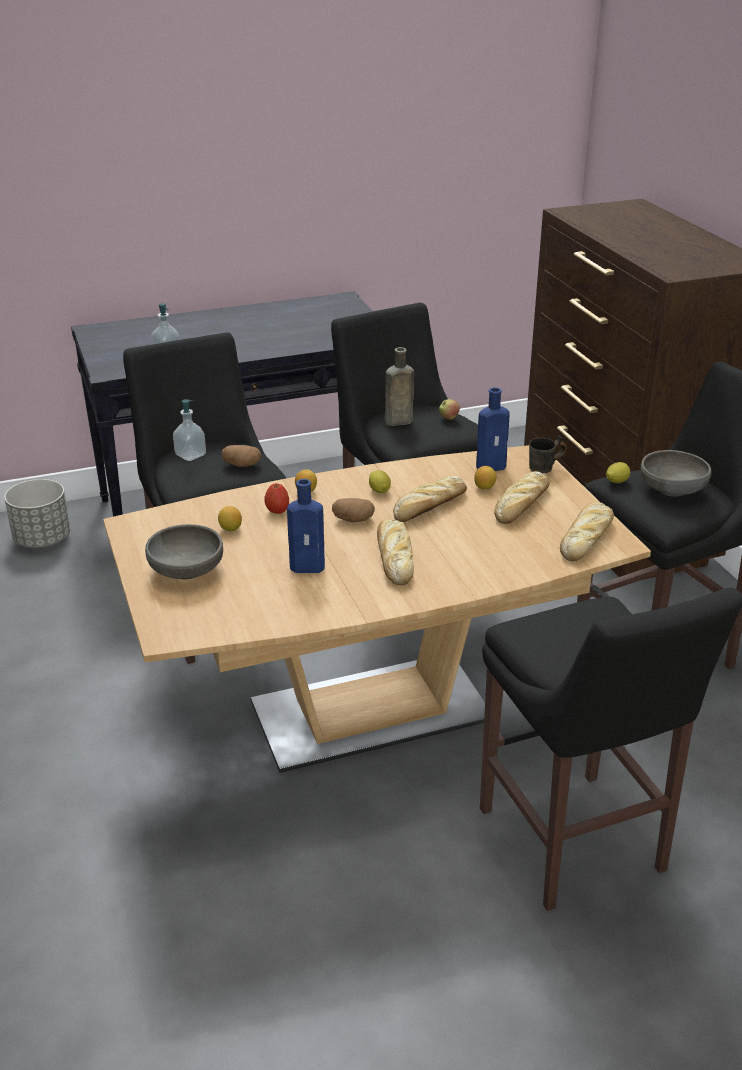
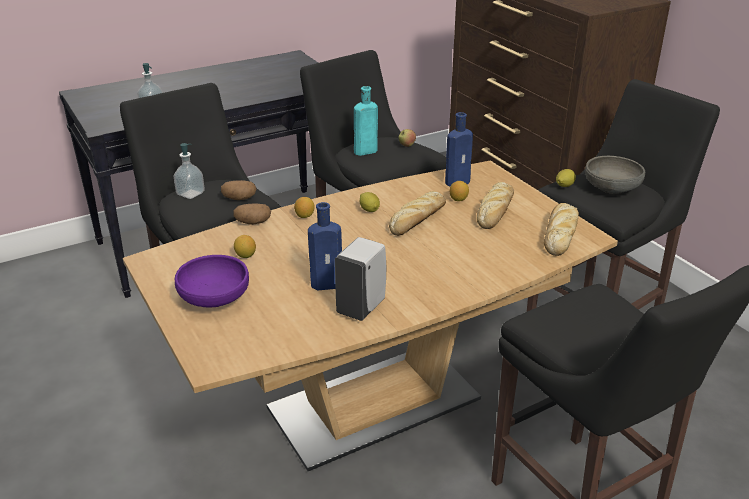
camera: 10 degrees left, 0 degrees up
grey planter [4,479,70,547] -> none
grey bowl [145,524,223,579] -> purple bowl [175,255,249,307]
apple [264,483,289,514] -> none
potato [332,498,375,522] -> potato moved to [234,203,271,225]
bread [377,519,414,585] -> none
brown bottle [385,347,414,426] -> turquoise bottle [354,86,378,156]
grey mug [529,436,567,473] -> none
none -> white soap dispenser [335,237,386,321]

